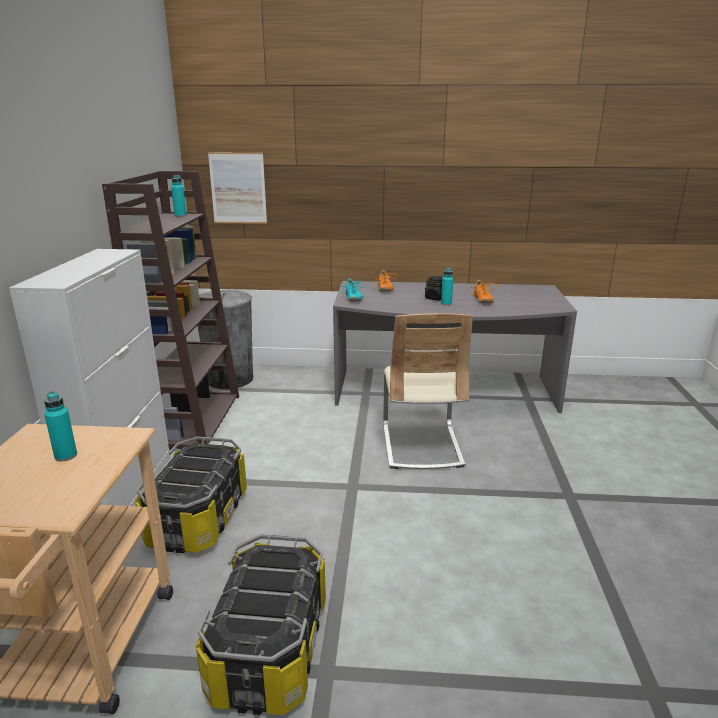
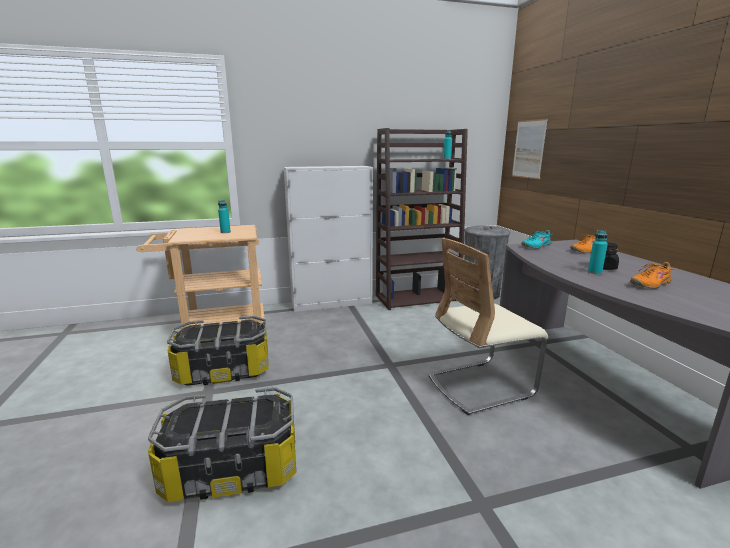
camera: 70 degrees right, 5 degrees down
storage box [135,436,247,553] -> storage box moved to [148,387,296,502]

